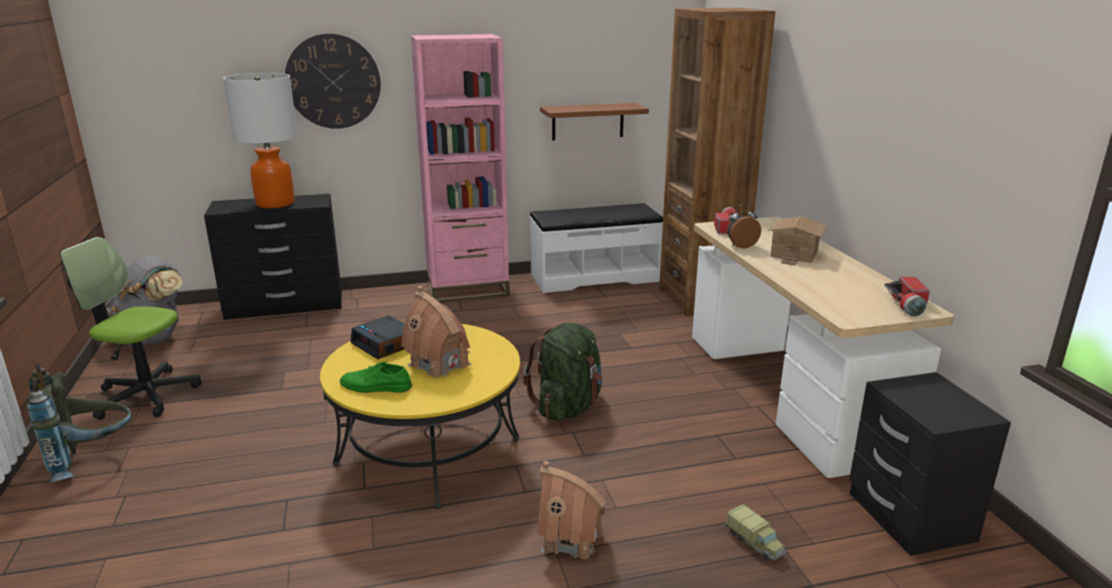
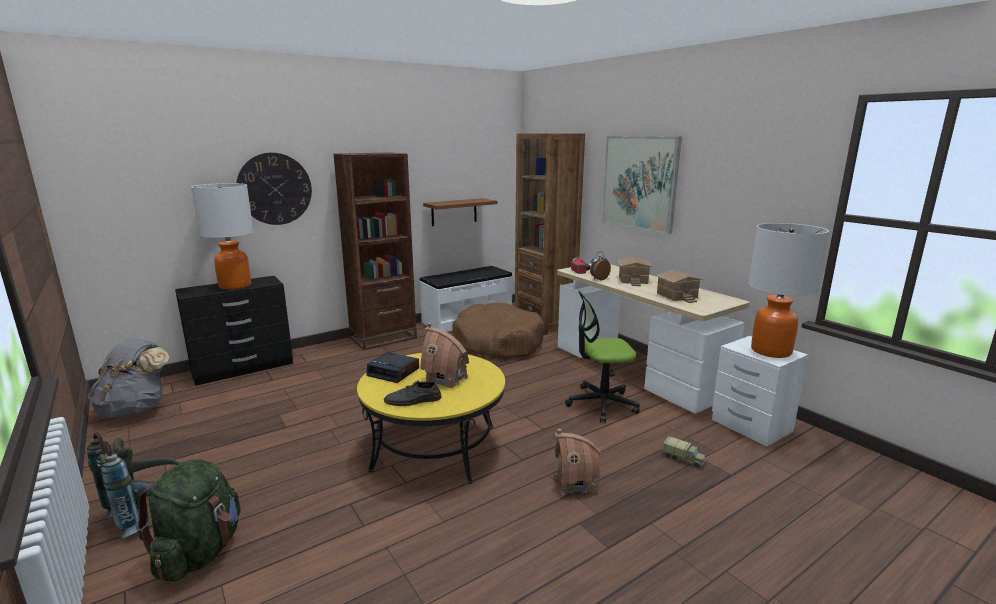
camera: 20 degrees left, 5 degrees down
office chair [60,237,202,420] -> office chair moved to [565,290,640,423]
green shoe [340,361,412,393] -> grey shoe [384,380,442,406]
pink bookcase [411,34,510,302] -> brown bookcase [333,152,417,350]
green backpack [523,323,603,421] -> green backpack moved to [136,459,241,581]
black nightstand [849,372,1011,556] -> white nightstand [712,336,808,446]
flashlight [884,276,930,317] -> none
none -> brown dog bed [452,303,544,360]
none -> picture [602,136,682,234]
none -> toy house [656,270,703,303]
none -> table lamp [748,223,829,358]

